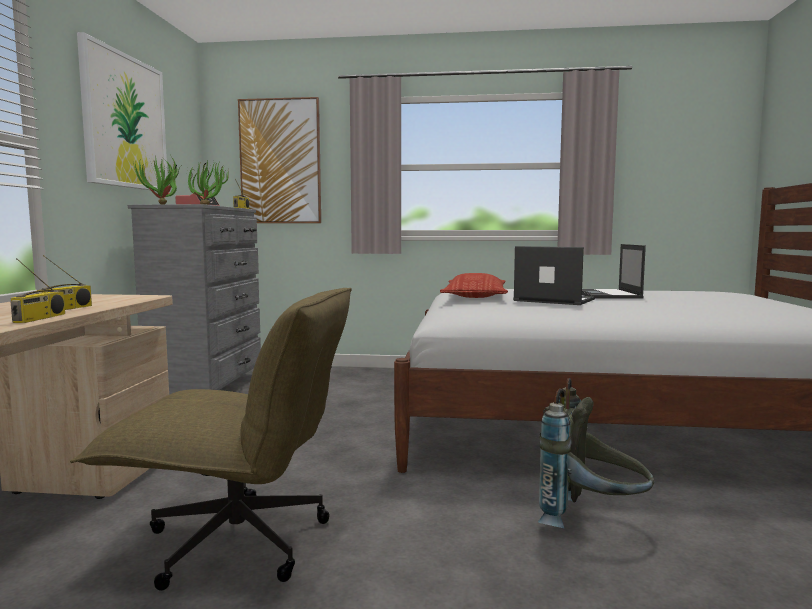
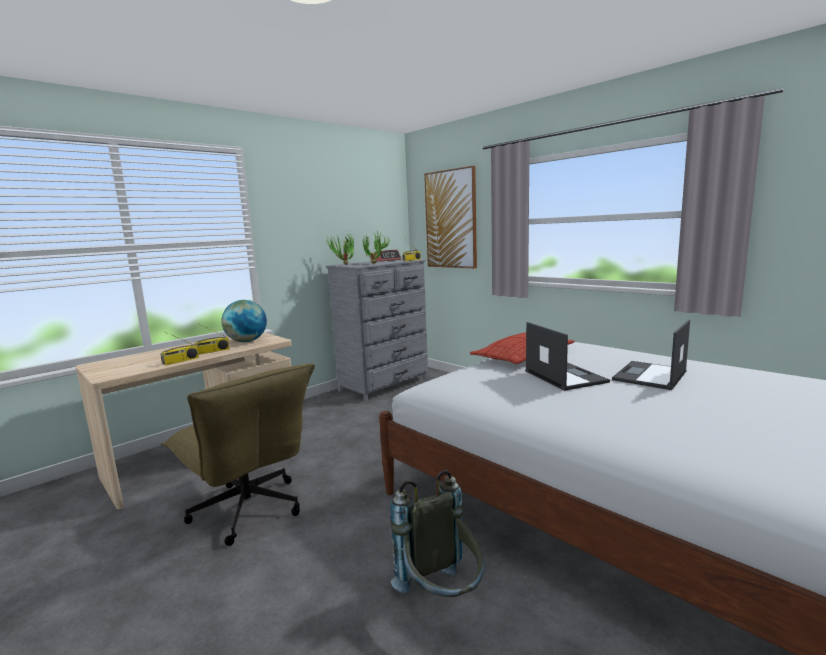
camera: 40 degrees right, 5 degrees up
picture [77,32,167,191] -> none
none -> globe [221,300,267,342]

